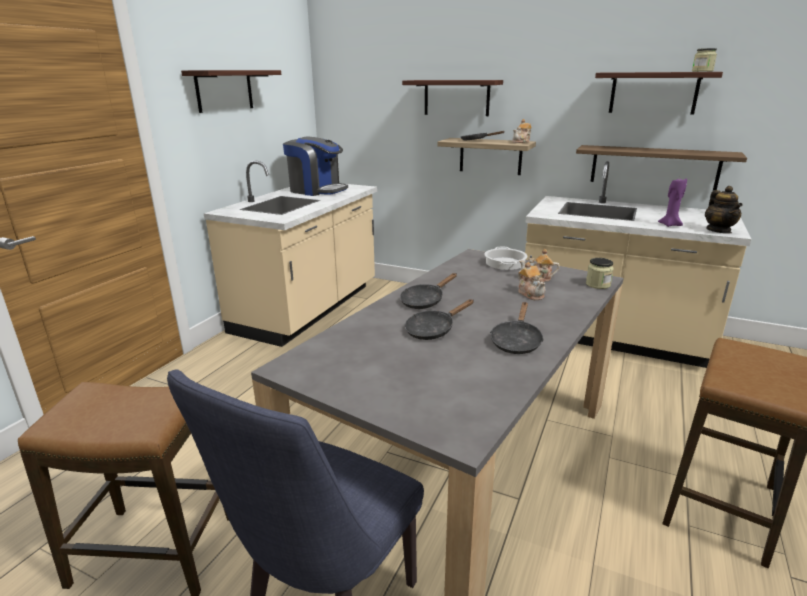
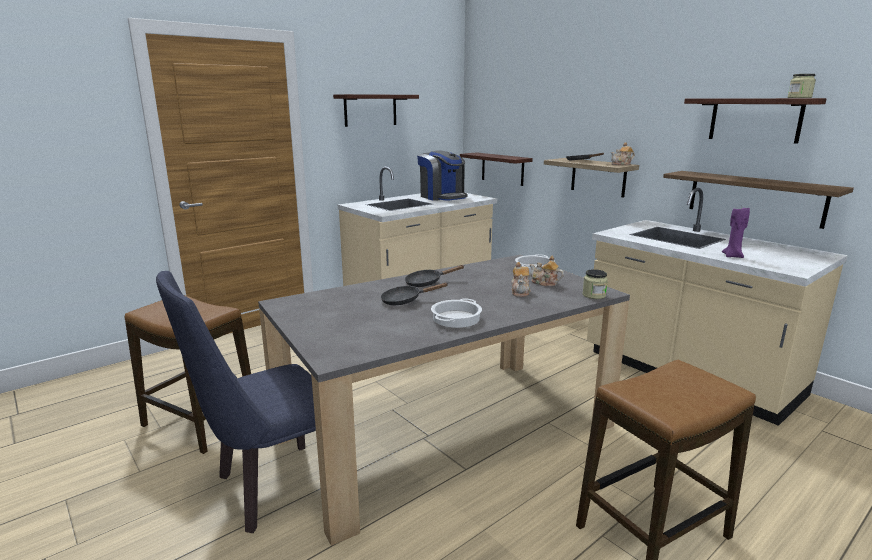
camera: 25 degrees right, 5 degrees down
shelf [402,80,503,116] -> shelf moved to [460,152,533,186]
black frying pan [490,302,544,354] -> cooking pot [431,298,482,328]
teapot [705,186,743,234] -> none

